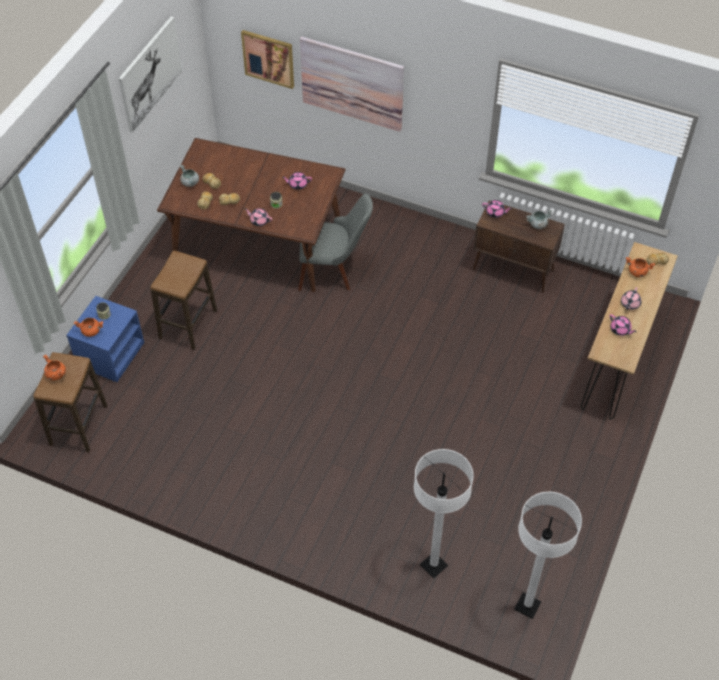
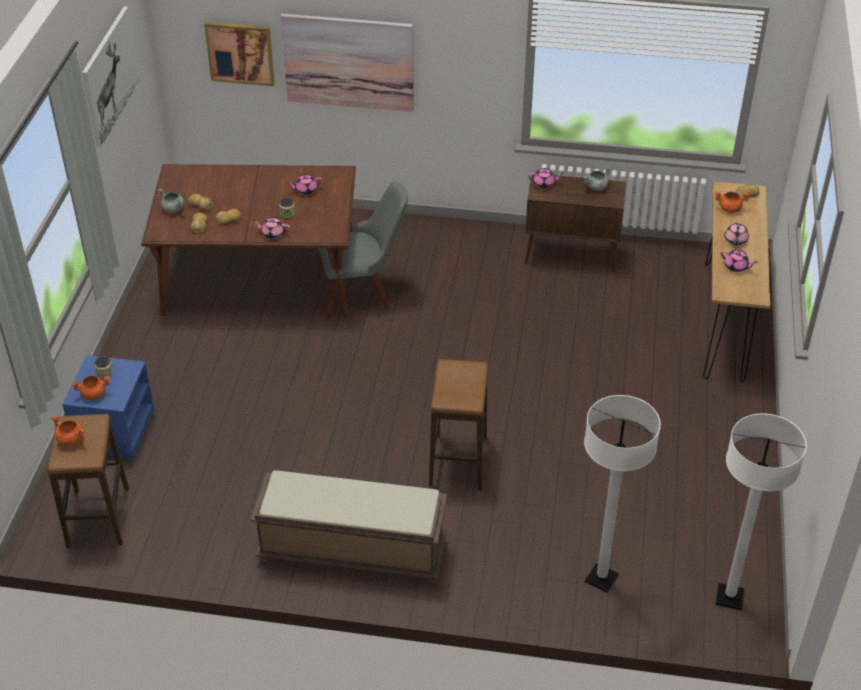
camera: 15 degrees left, 10 degrees down
stool [150,250,217,350] -> stool moved to [429,359,488,490]
none -> brown bench [251,470,448,585]

